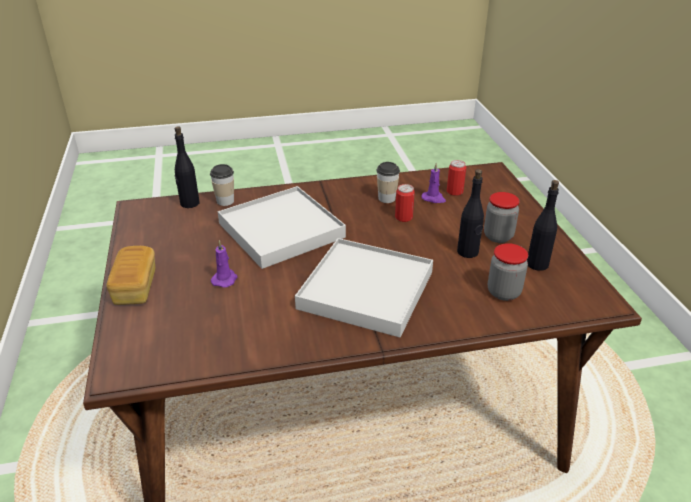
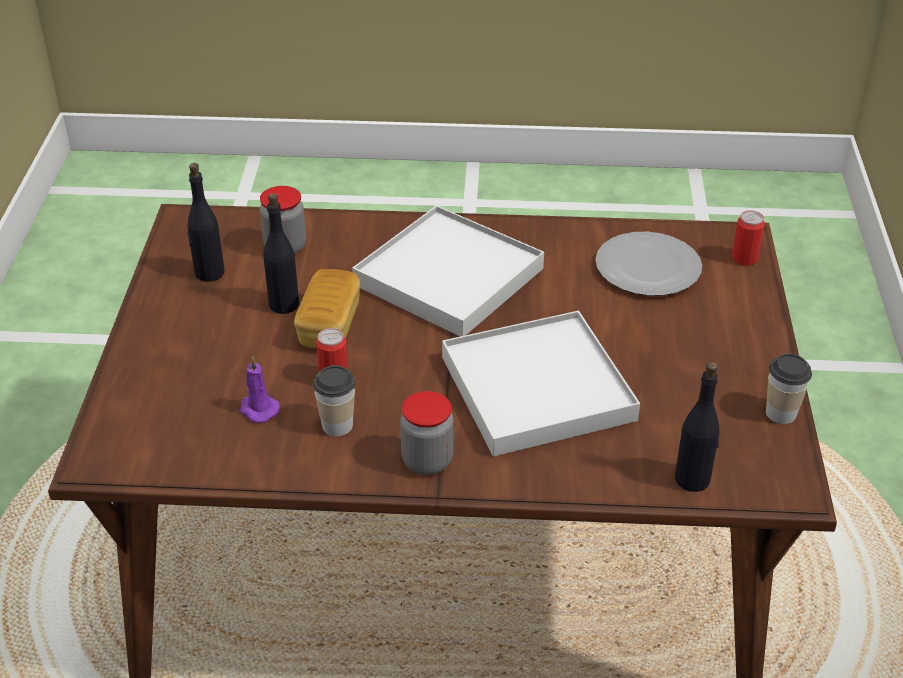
camera: 165 degrees left, 5 degrees up
bread [106,246,155,305] -> bread moved to [294,269,360,348]
cup [210,164,234,206] -> cup moved to [766,354,812,424]
purple candle [211,240,237,288] -> none
can [447,160,466,196] -> can moved to [732,210,765,266]
jar [484,192,520,243] -> jar moved to [400,391,453,475]
none -> plate [595,232,702,296]

